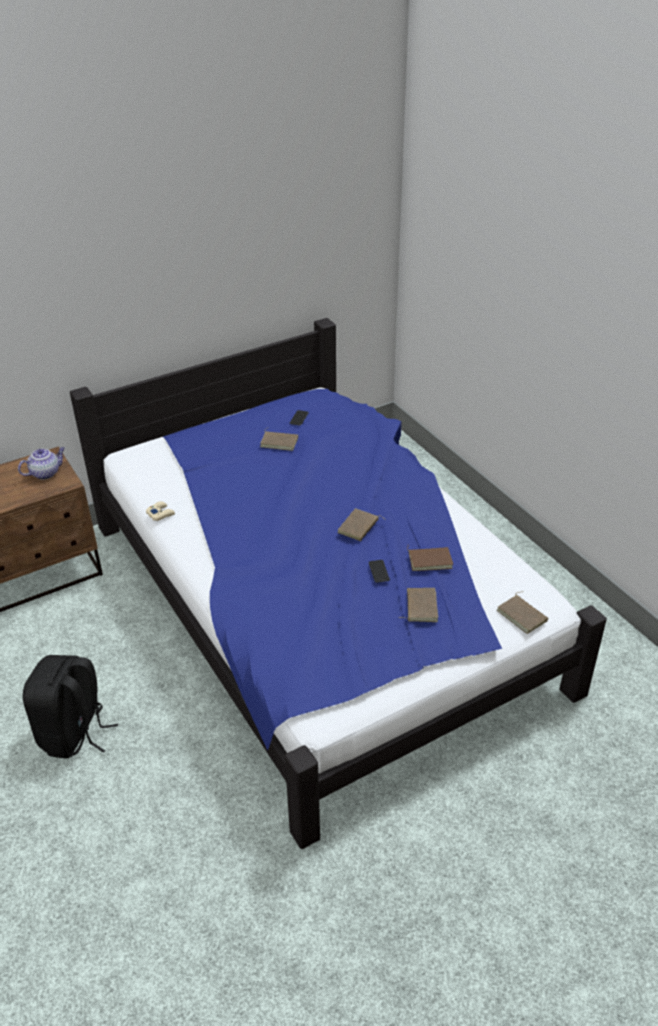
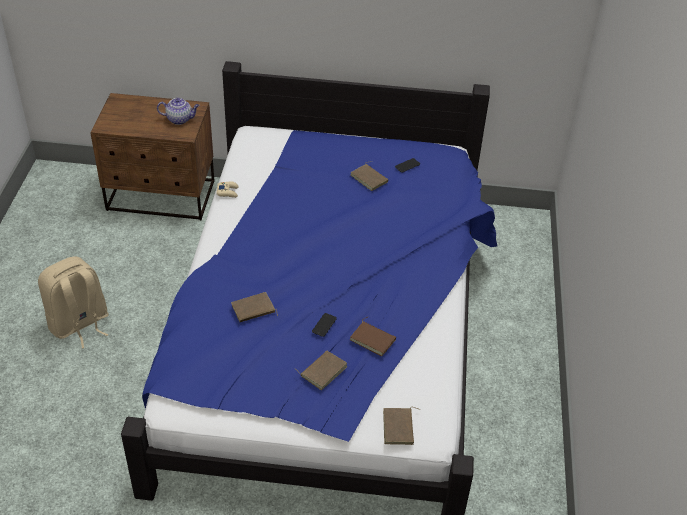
camera: 35 degrees right, 5 degrees up
black backpack [23,655,118,758] -> beige backpack [38,256,109,349]
brown book [337,508,386,541] -> brown book moved to [231,292,278,322]

